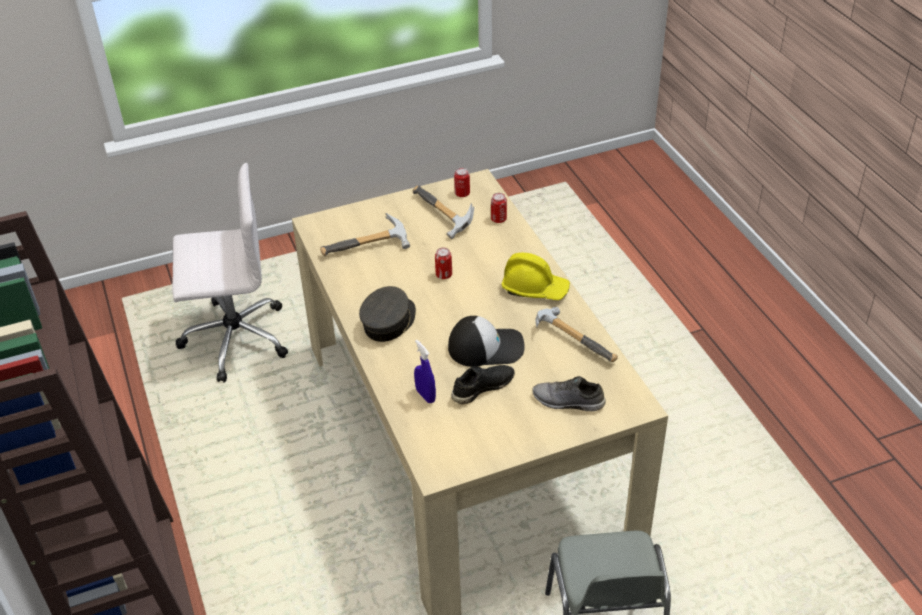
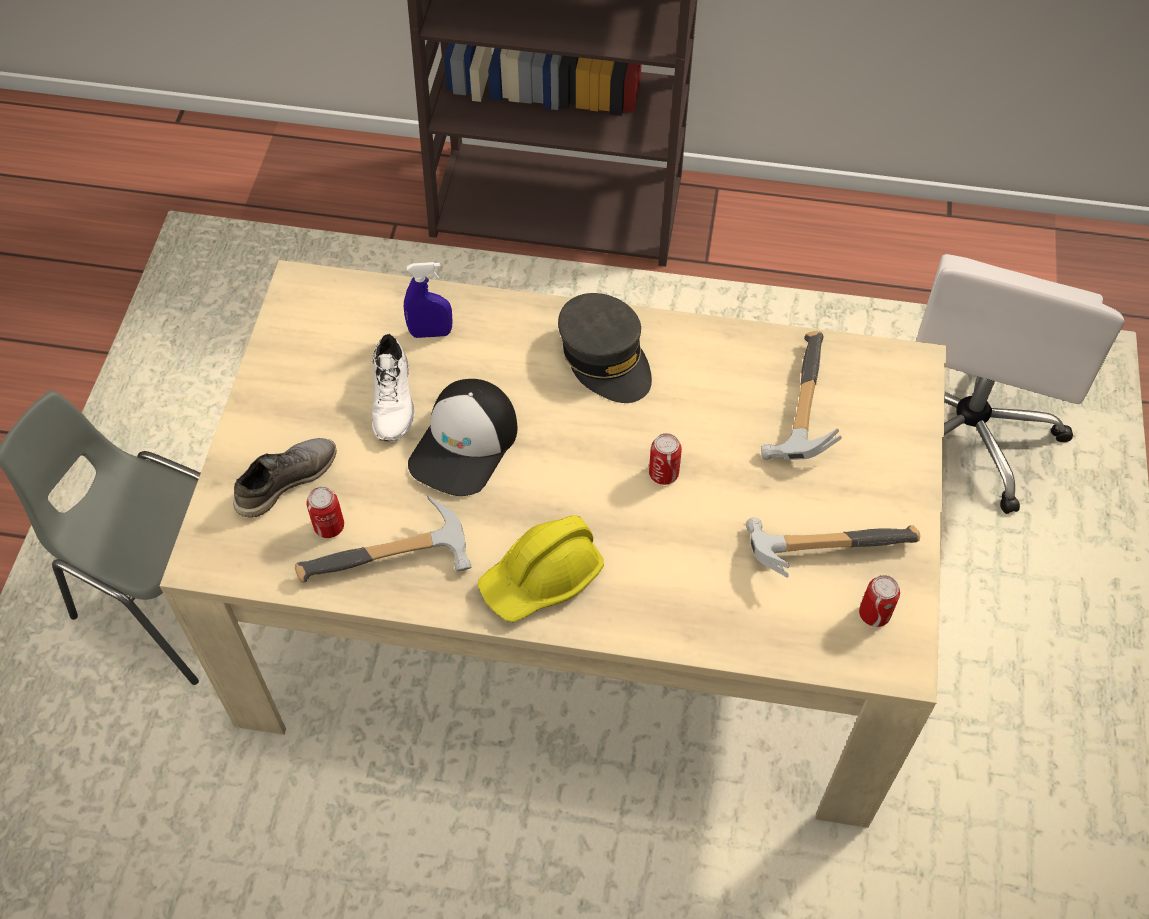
camera: 120 degrees right, 15 degrees up
black shoe [451,365,515,404] -> white shoe [372,334,415,441]
can [491,193,507,223] -> can moved to [306,487,344,538]

